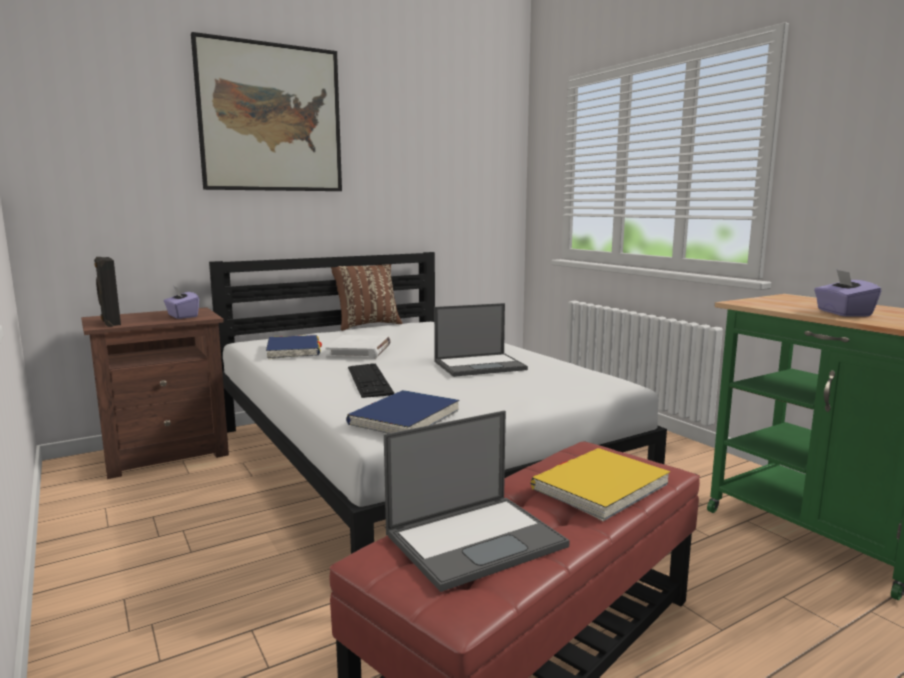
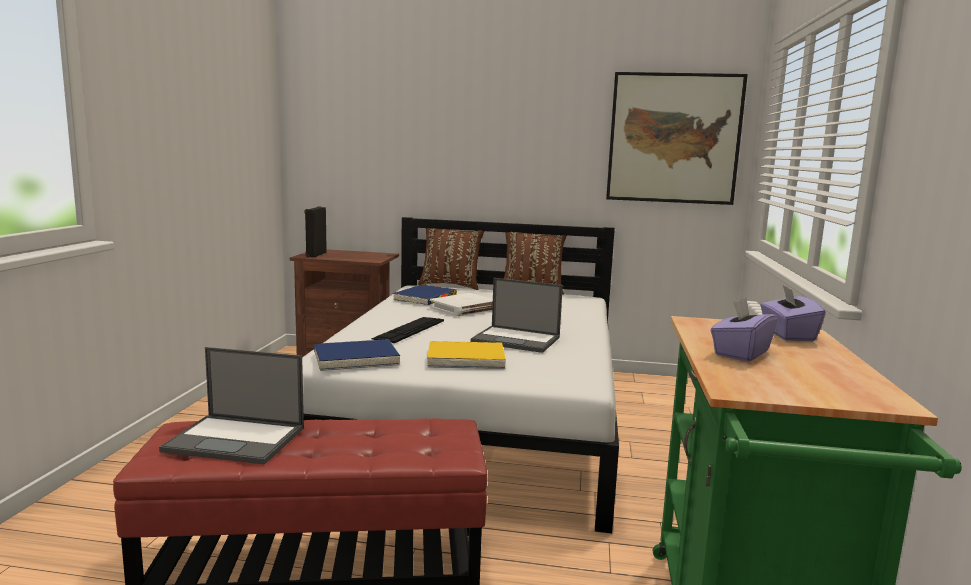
camera: 40 degrees right, 0 degrees up
purple tissue box [163,287,199,319] -> purple tissue box moved to [760,285,826,341]
picture [191,32,342,191] -> picture moved to [606,72,748,205]
yellow book [530,448,670,521] -> yellow book moved to [427,341,506,369]
none -> brown pillow [418,228,484,290]

